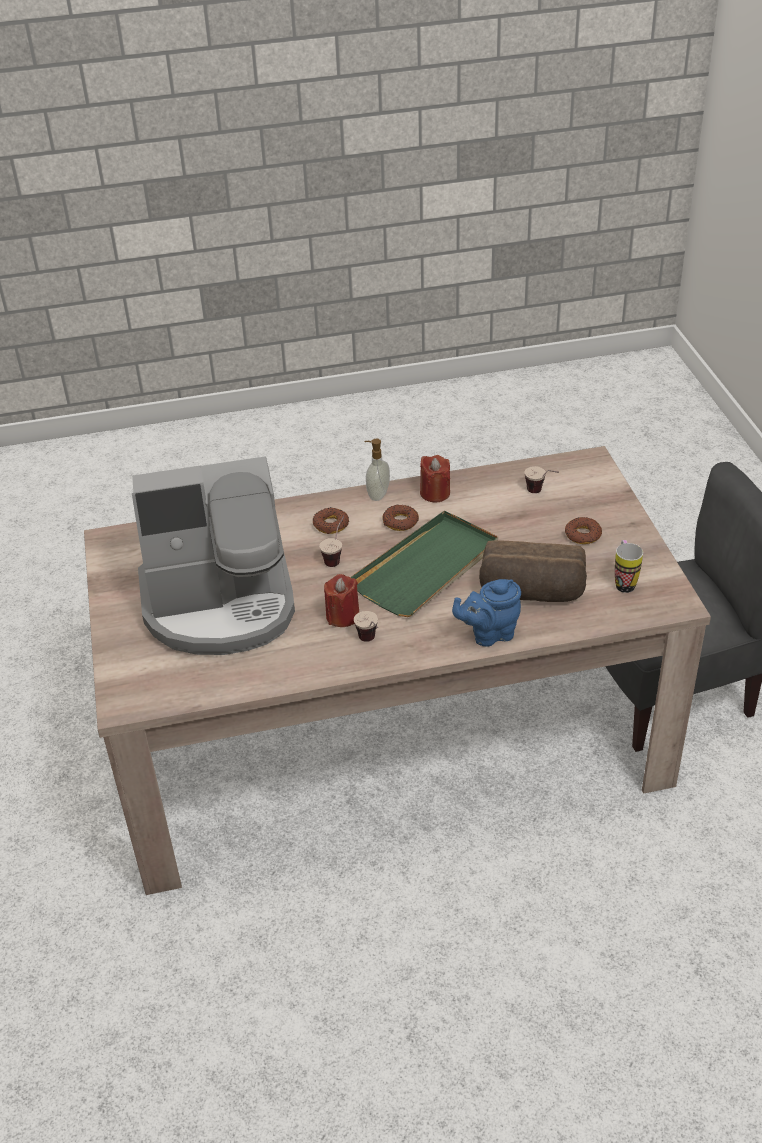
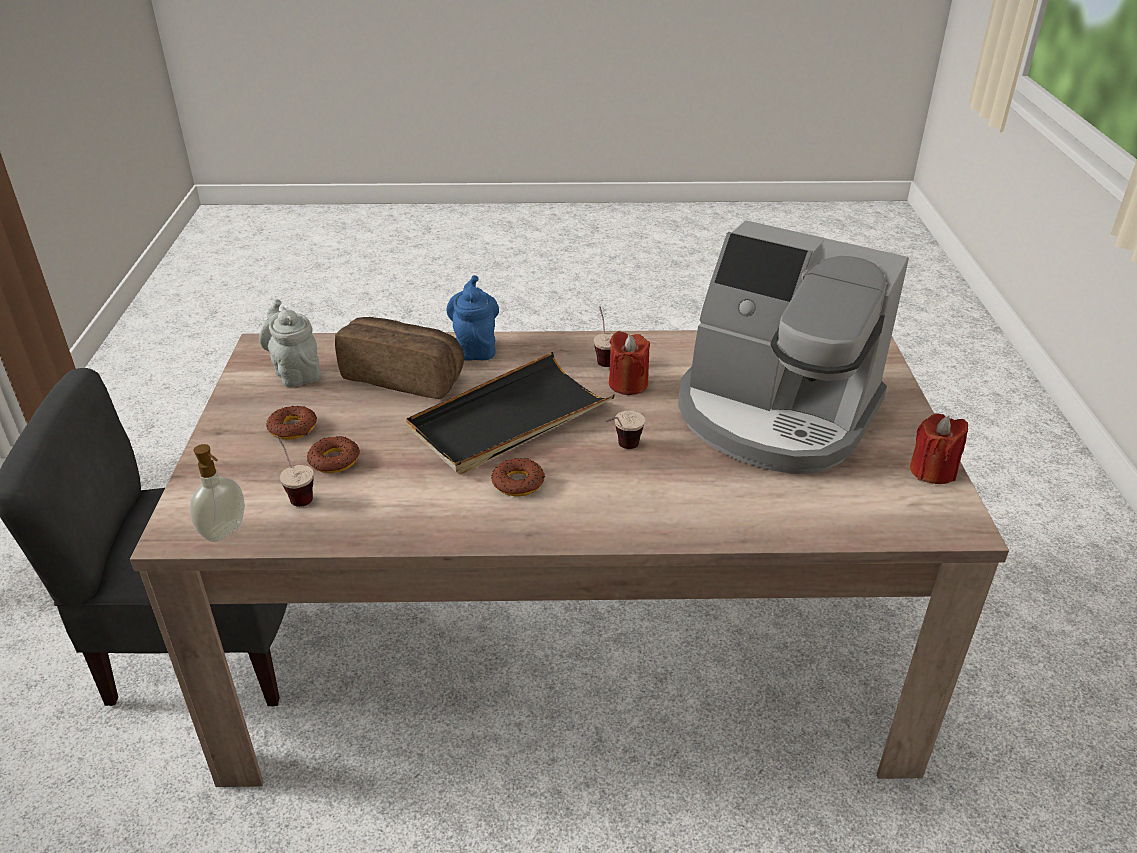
camera: 170 degrees left, 5 degrees down
coffee machine [132,457,295,655] -> coffee machine turned 150 degrees counterclockwise [678,220,909,474]
donut [313,508,349,534] -> donut moved to [307,436,360,473]
green tray [351,511,498,617] -> black tray [406,352,615,474]
soap dispenser [364,439,390,501] -> soap dispenser moved to [190,444,245,542]
red candle [420,455,450,502] -> red candle moved to [910,414,968,484]
blue teapot [452,579,521,646] -> blue teapot turned 90 degrees counterclockwise [446,275,499,361]
mug [615,540,643,593] -> grey teapot [259,299,321,387]

